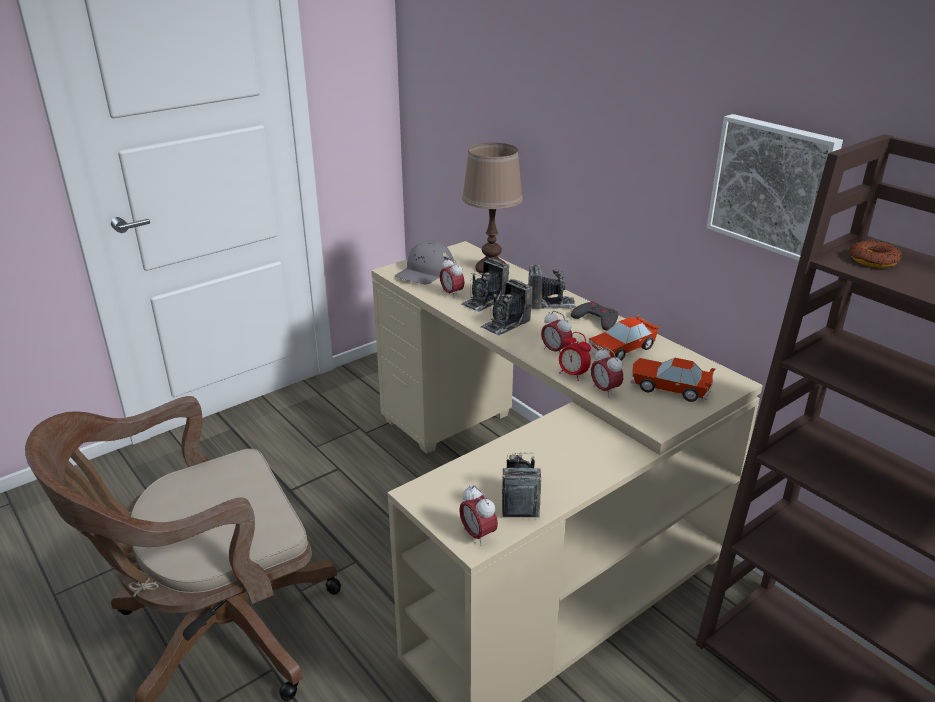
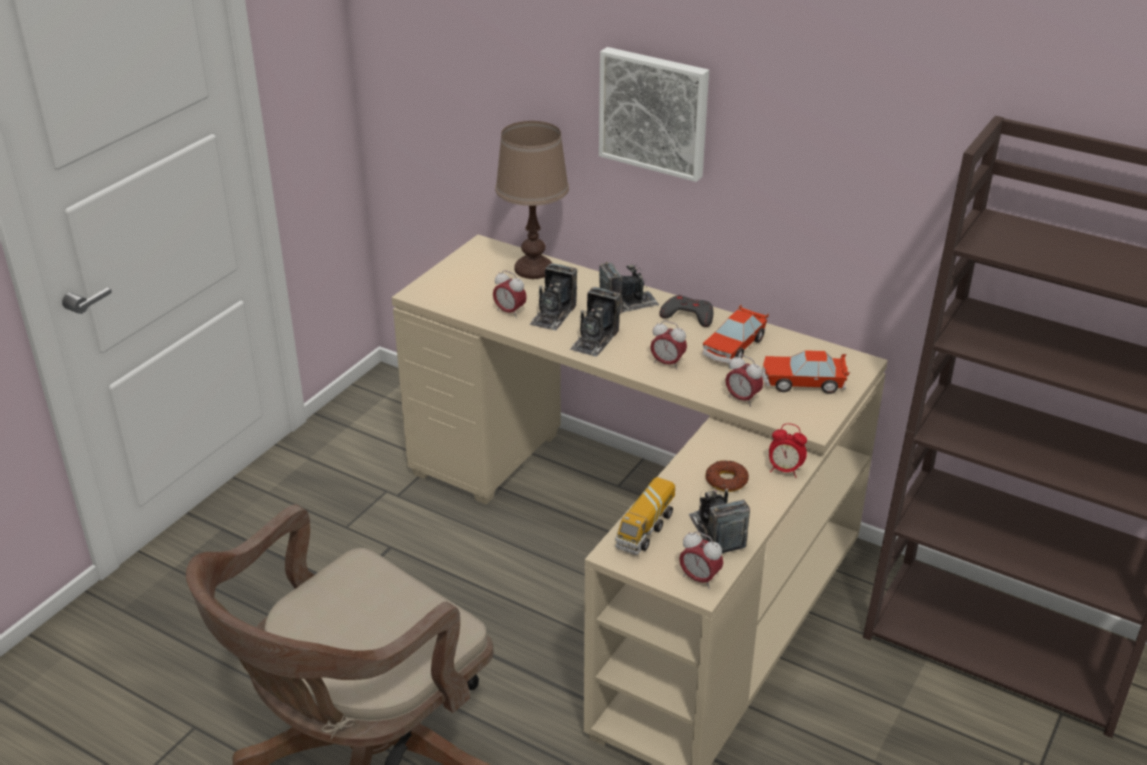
camera: 20 degrees left, 5 degrees up
grey cap [395,241,454,284] -> none
alarm clock [559,332,591,381] -> alarm clock moved to [769,423,807,478]
picture [707,114,843,261] -> picture moved to [599,47,709,182]
donut [849,240,902,268] -> donut moved to [705,460,749,492]
none -> toy truck [615,477,675,555]

